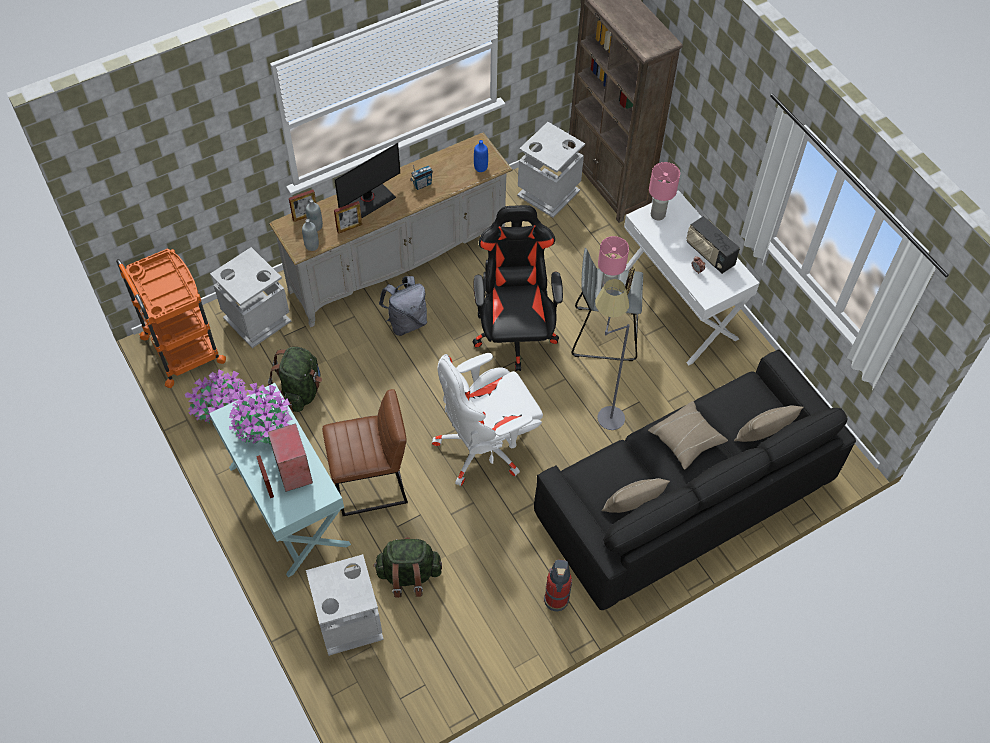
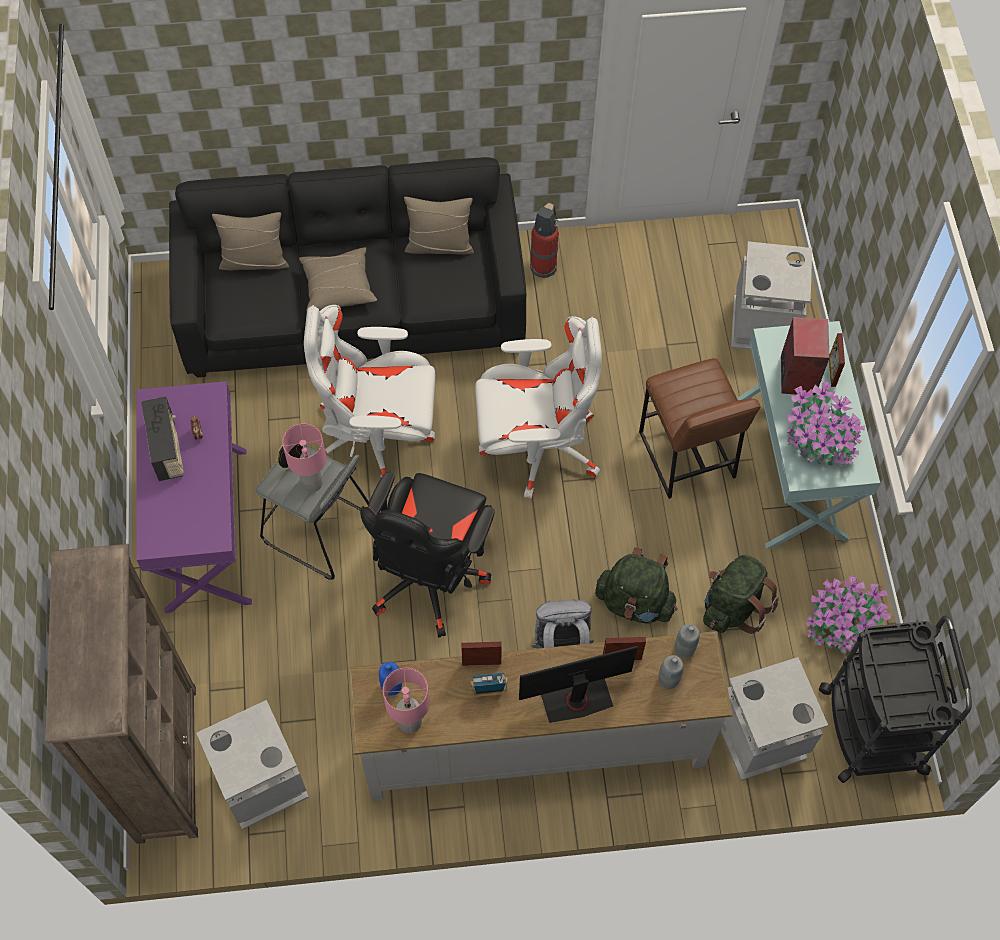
camera: 155 degrees left, 5 degrees up
orange cart [116,249,226,388] -> black cart [819,616,972,783]
picture frame [289,189,316,222] -> picture frame moved to [461,642,502,666]
brown chair [322,389,408,516] -> brown chair turned 120 degrees counterclockwise [639,358,761,499]
green backpack [373,537,442,598] -> green backpack moved to [595,547,678,623]
grey floor lamp [595,279,630,430] -> white office chair [304,305,435,478]
white desk [624,190,759,365] -> purple desk [136,381,252,613]
pink table lamp [649,162,680,220] -> pink table lamp moved to [383,668,429,733]

